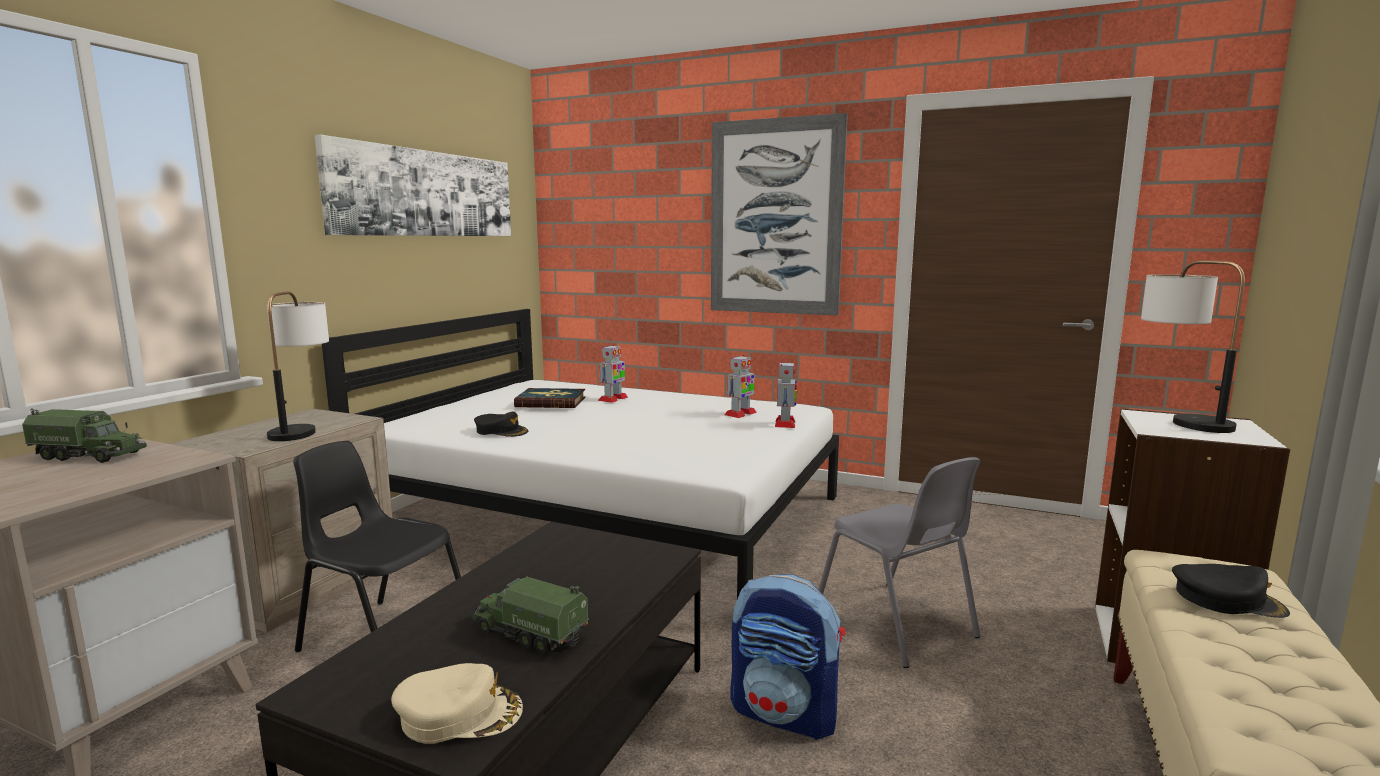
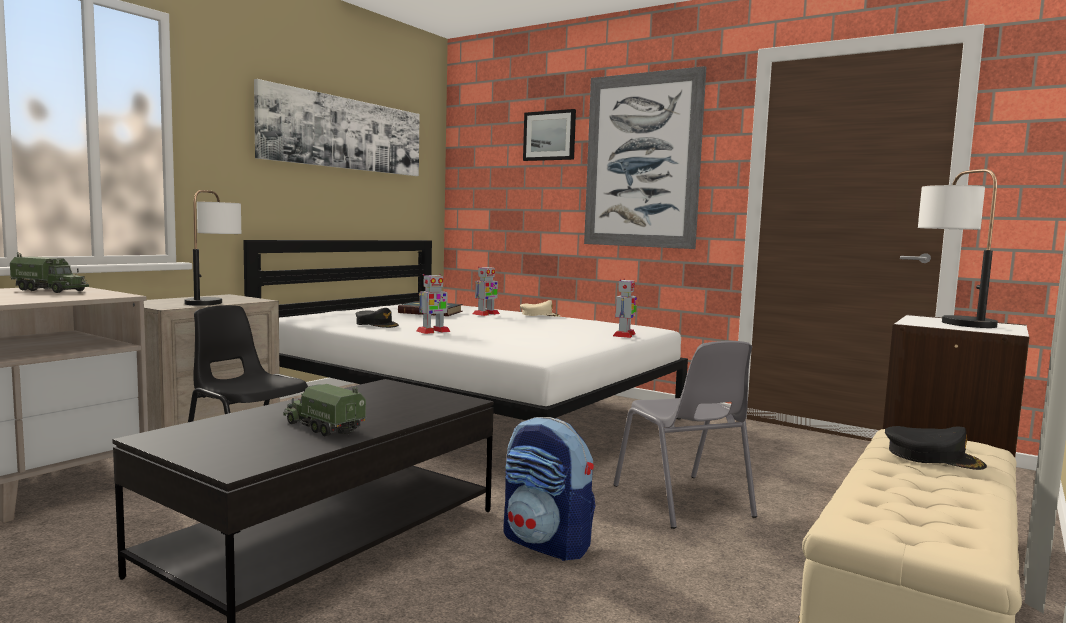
camera: 10 degrees right, 5 degrees down
beige cap [391,663,523,744] -> beige cap moved to [520,300,560,317]
toy robot [724,355,757,418] -> toy robot moved to [416,274,451,334]
none -> picture [523,109,576,161]

